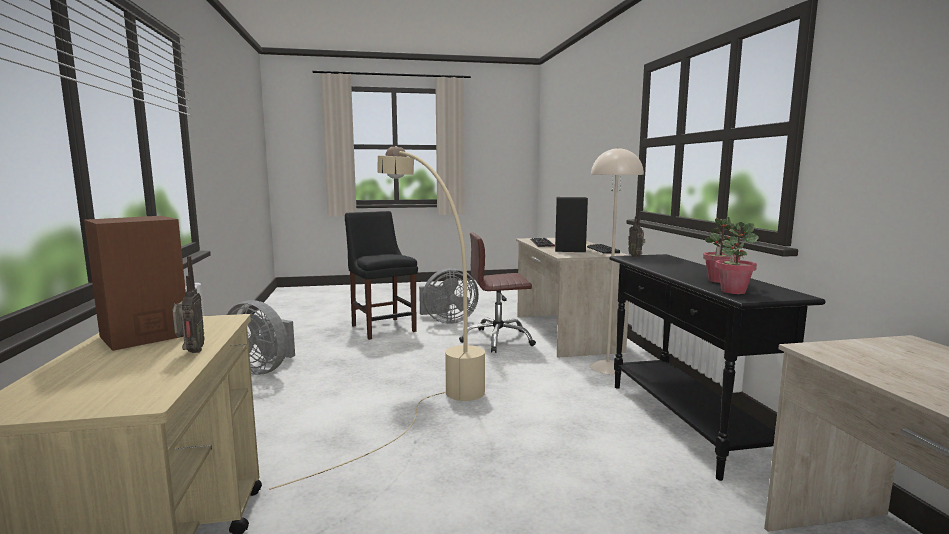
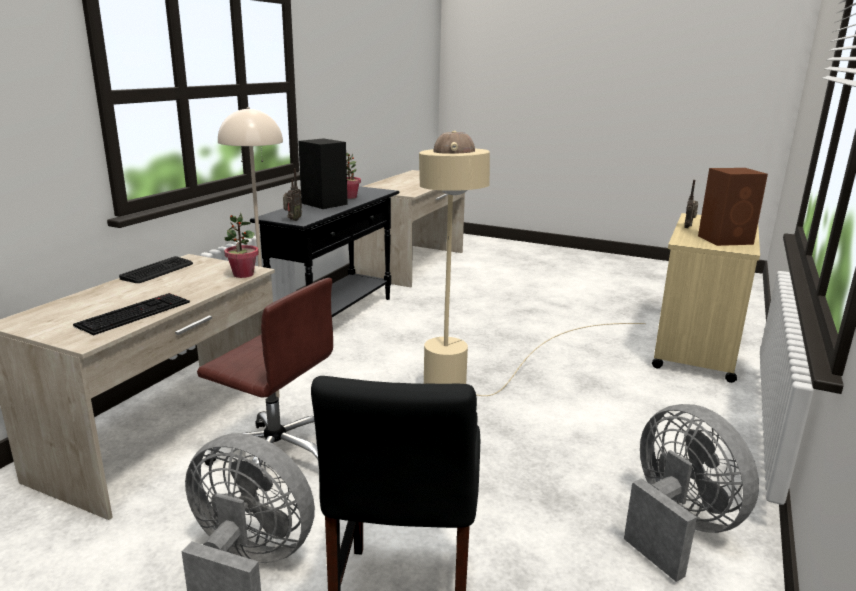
camera: 145 degrees left, 10 degrees up
black speaker [555,197,588,252] -> black speaker moved to [298,138,347,209]
potted plant [715,222,759,294] -> potted plant moved to [224,212,259,278]

